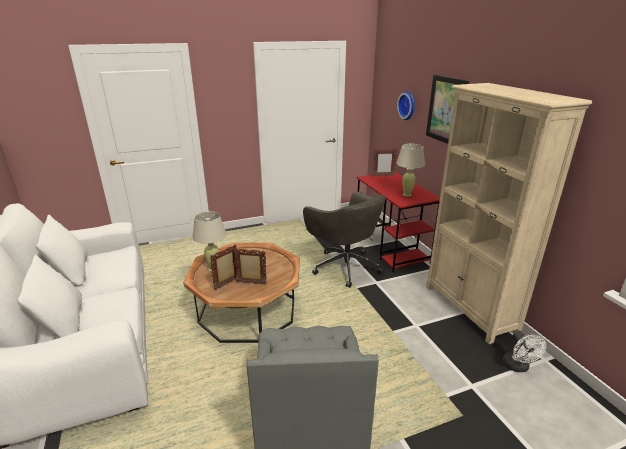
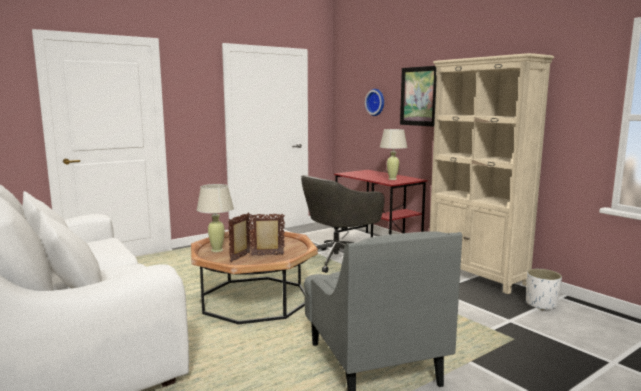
camera: 15 degrees left, 15 degrees down
grey office chair [303,191,386,288] -> grey office chair turned 105 degrees clockwise [301,175,385,273]
picture frame [373,149,397,176] -> none
white fan [503,331,546,372] -> white planter [526,269,562,310]

